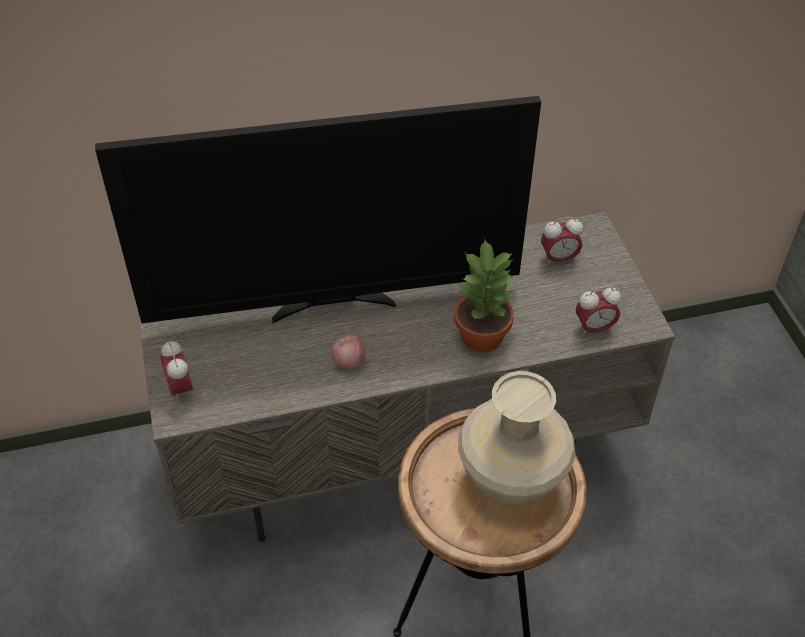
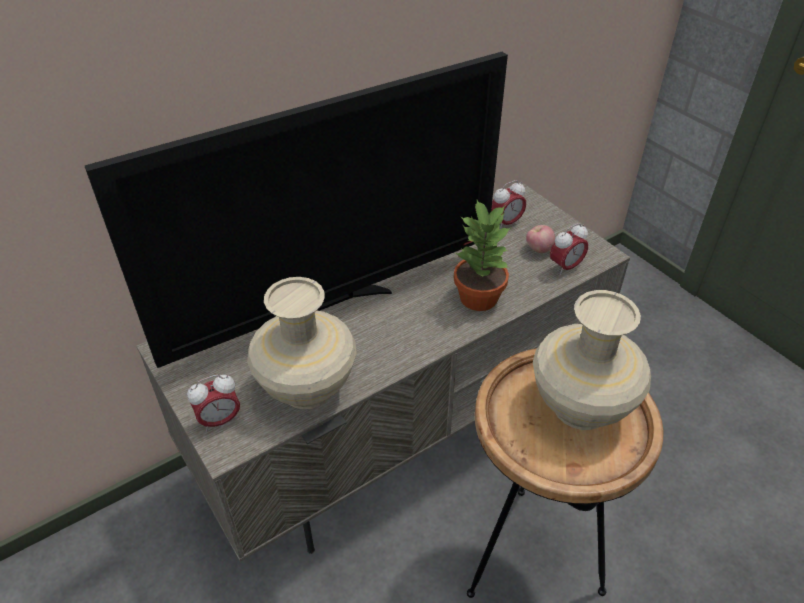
camera: 20 degrees left, 5 degrees down
alarm clock [161,340,193,403] -> alarm clock turned 75 degrees counterclockwise [187,375,240,432]
apple [331,335,365,369] -> apple moved to [526,225,555,253]
none -> beige vase [247,277,357,409]

